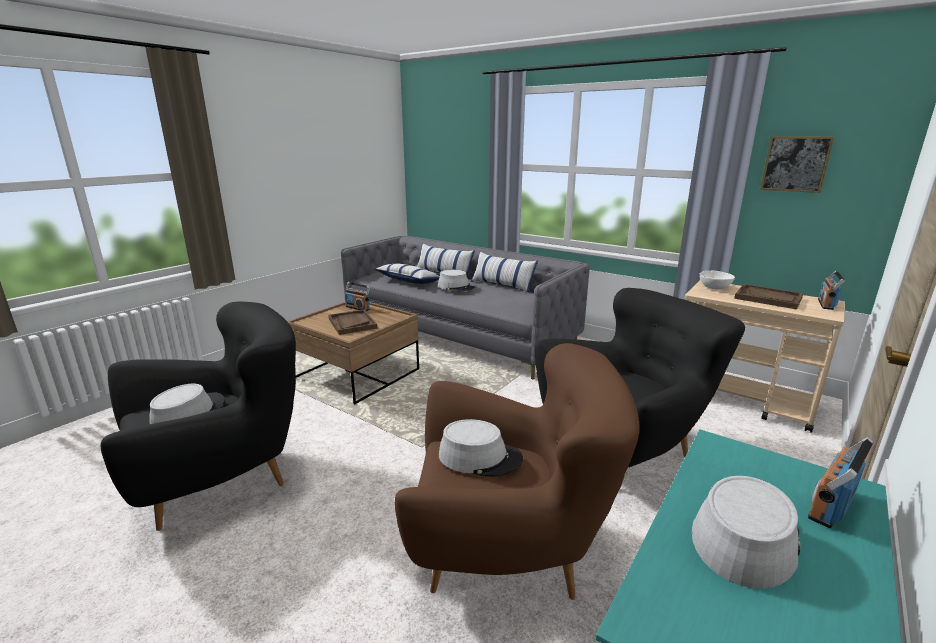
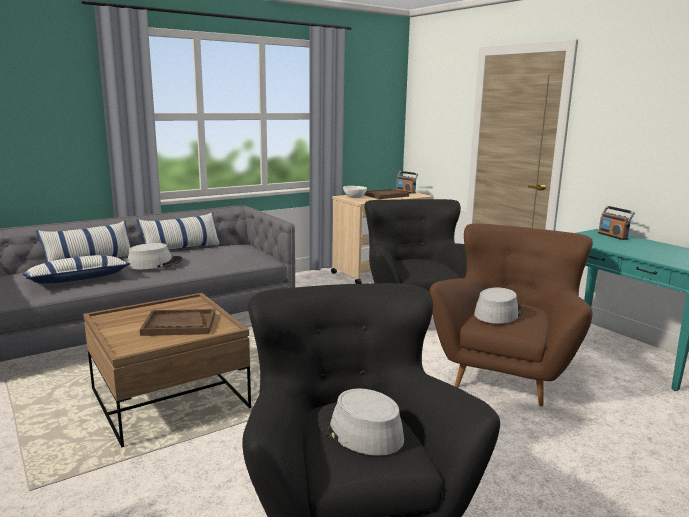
camera: 70 degrees left, 5 degrees down
radio [345,282,370,311] -> none
grey hat [692,476,800,589] -> none
picture [760,136,834,193] -> none

